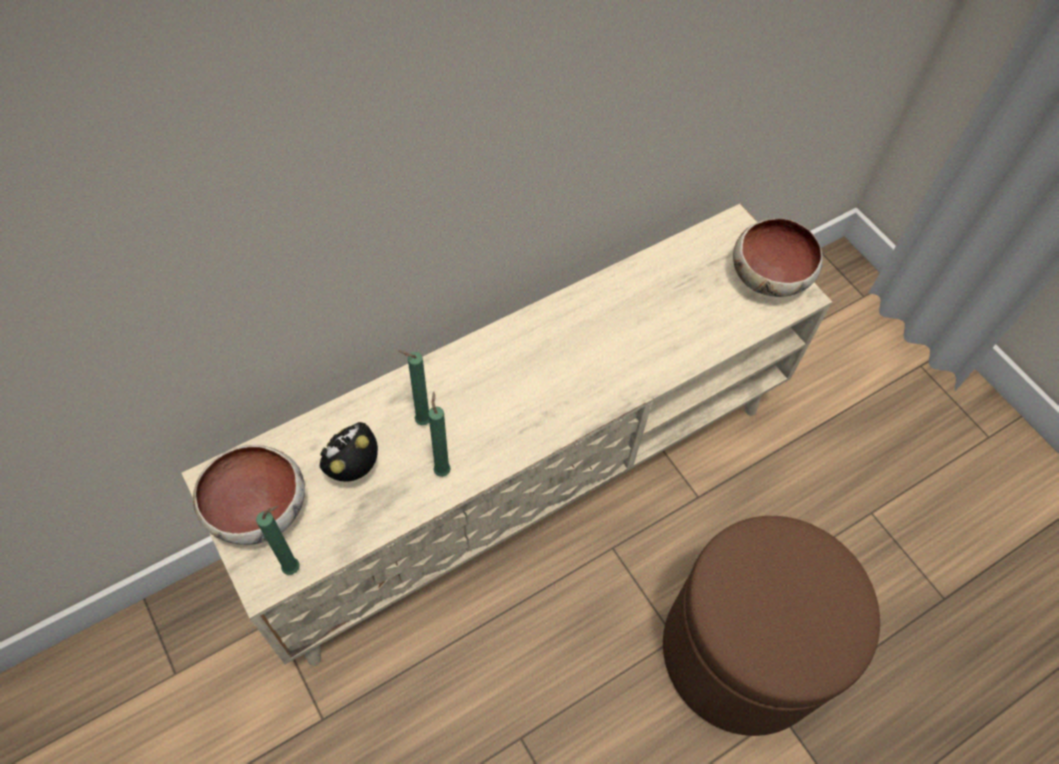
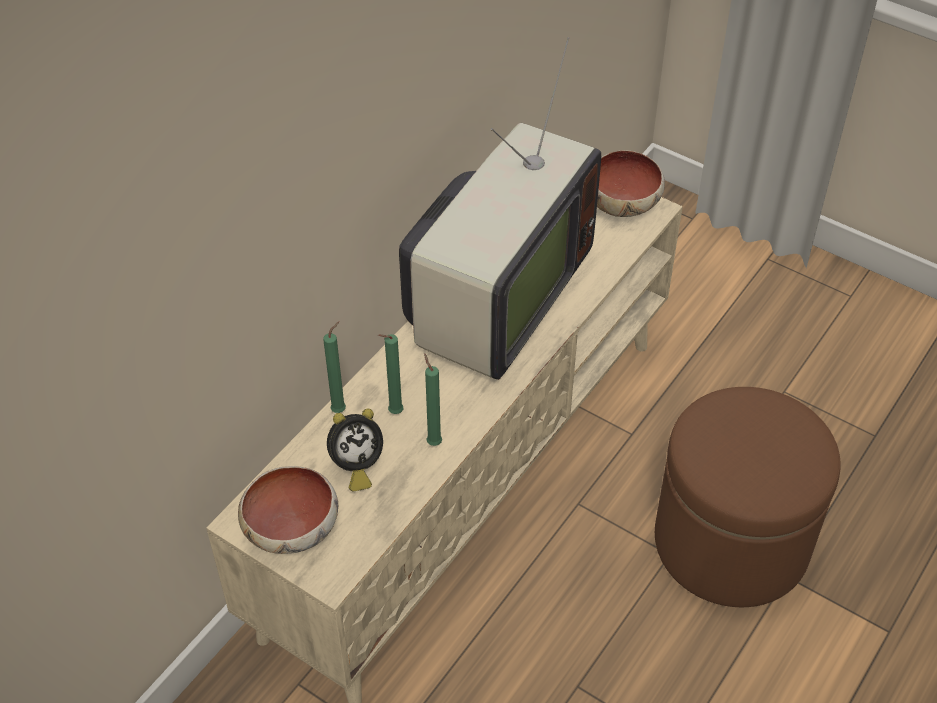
camera: 20 degrees left, 10 degrees down
green candle [256,506,300,575] -> green candle moved to [323,322,346,413]
alarm clock [320,422,378,482] -> alarm clock turned 135 degrees counterclockwise [327,408,383,492]
none -> television [399,37,601,380]

